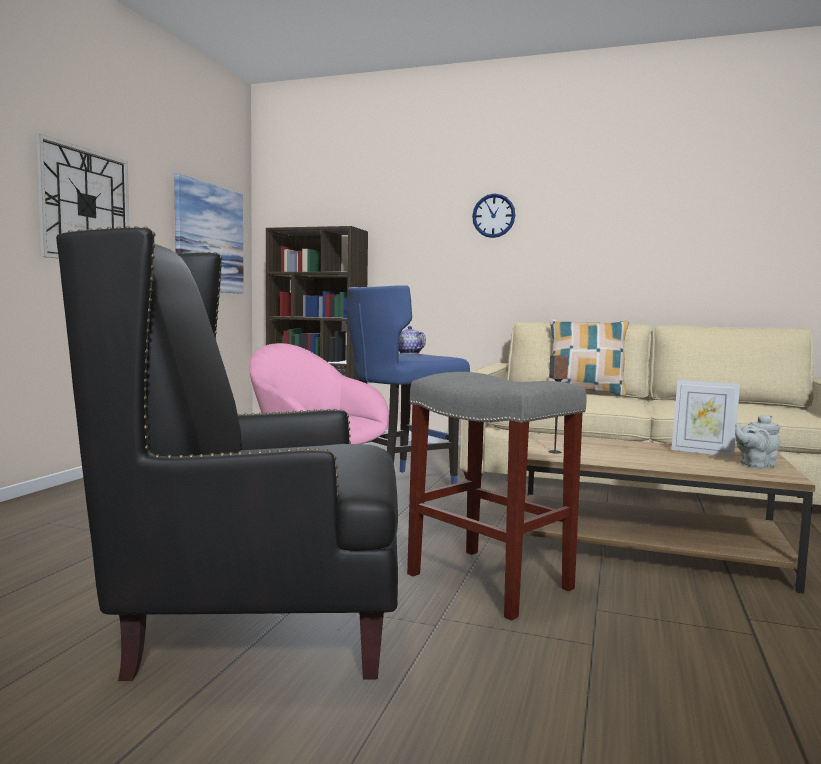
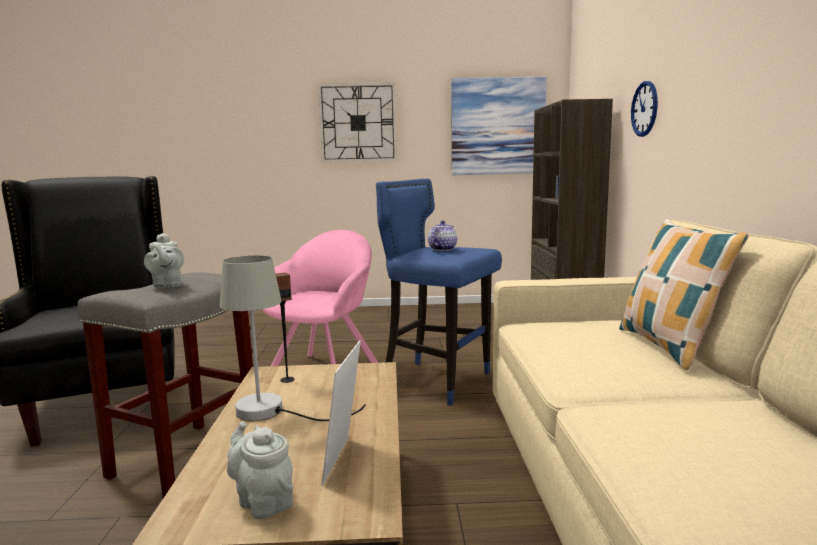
camera: 70 degrees right, 5 degrees up
wall clock [472,194,515,238] -> wall clock moved to [631,81,658,137]
none -> grey teapot [144,233,184,287]
none -> grey table lamp [220,256,366,421]

